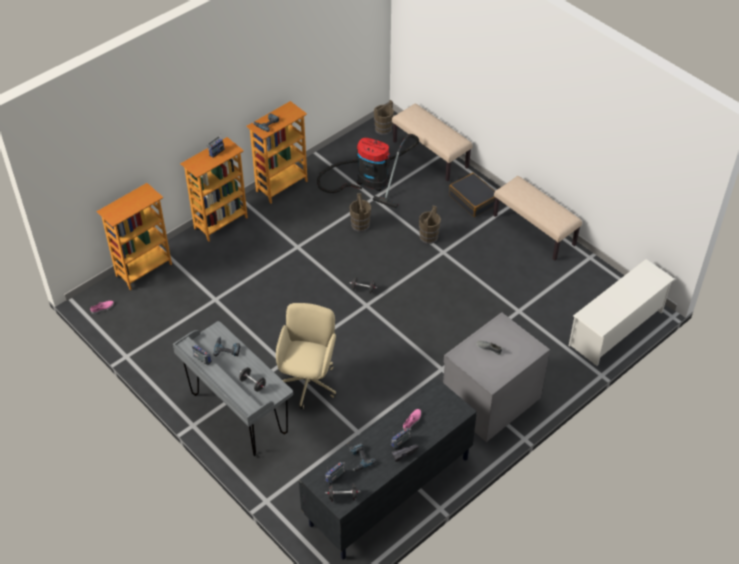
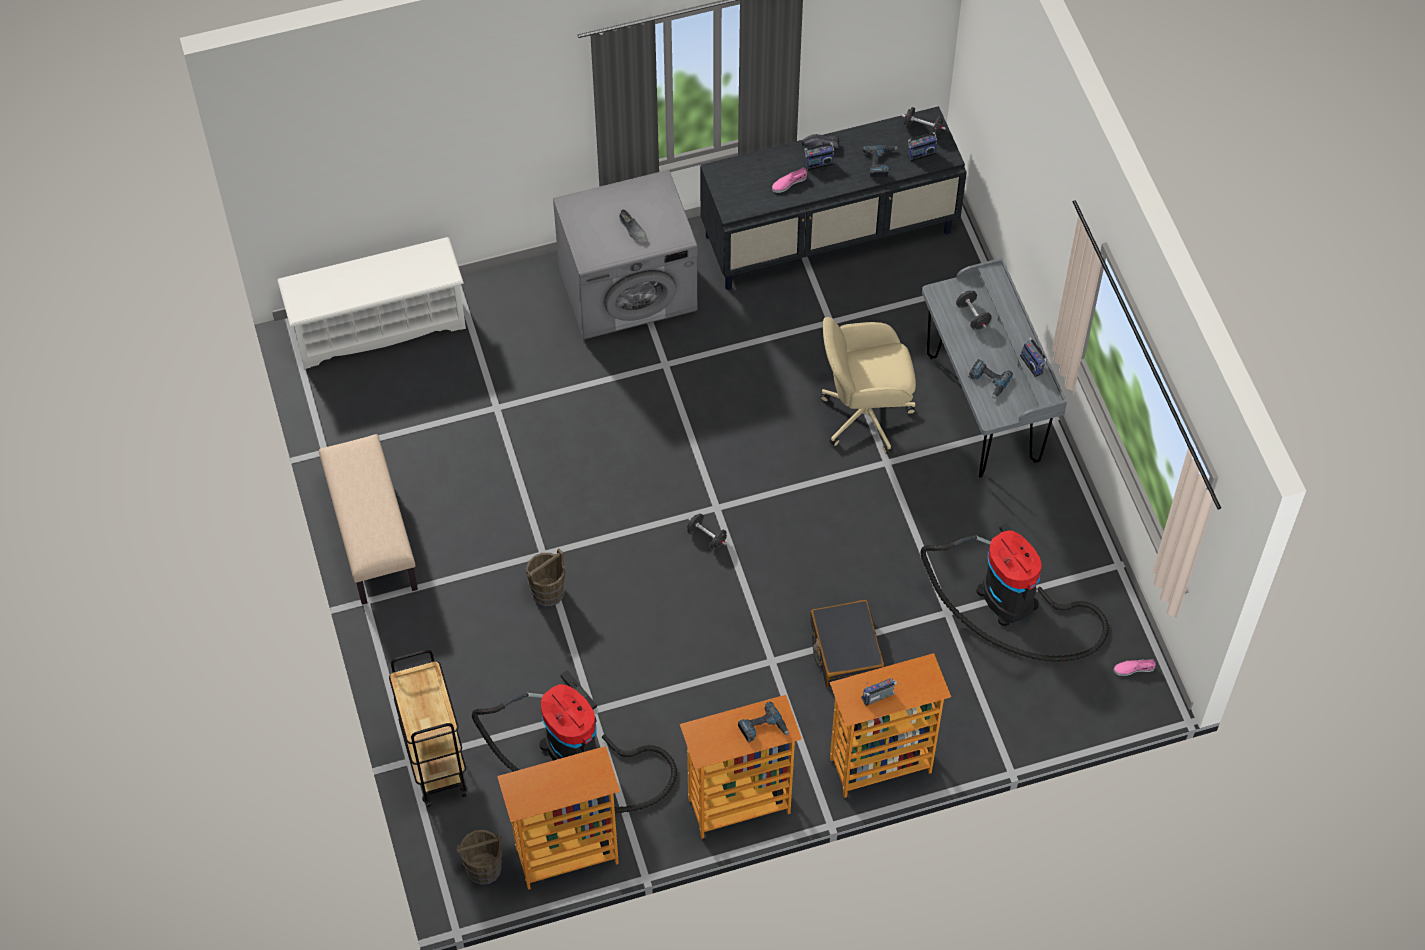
camera: 155 degrees left, 10 degrees up
bookcase [96,183,172,290] -> bookcase moved to [497,746,620,890]
beige office chair [276,303,337,409] -> beige office chair turned 45 degrees clockwise [821,317,916,454]
brown bucket [350,193,371,232] -> none
beige bench [392,103,472,182] -> brown cart [389,650,467,808]
black suitcase [449,173,495,217] -> black suitcase moved to [810,600,884,688]
none -> vacuum cleaner [920,523,1109,662]

